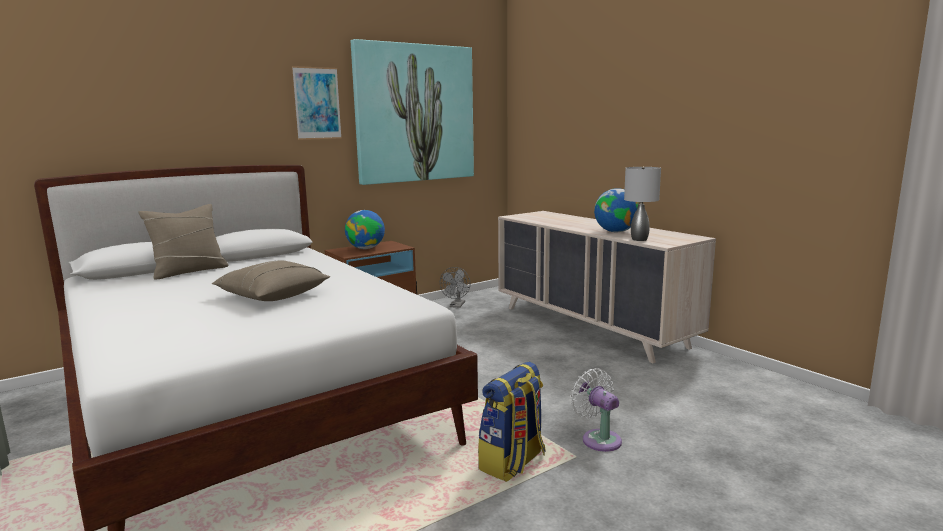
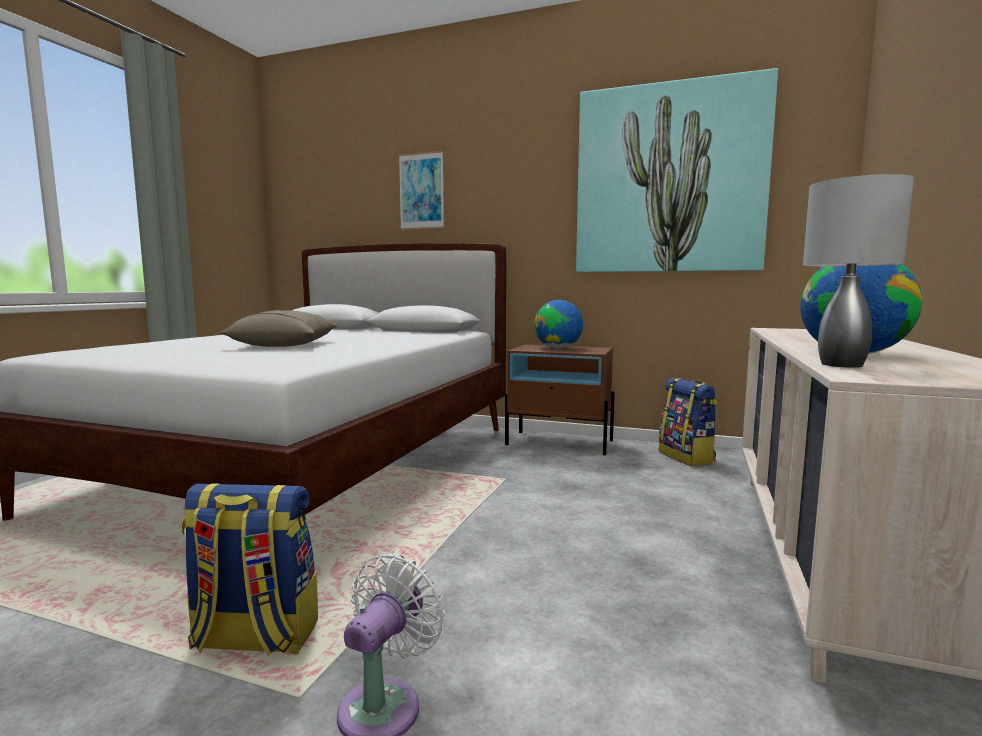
camera: 55 degrees right, 5 degrees down
beige pillow [138,204,229,279] -> none
picture [292,66,342,140] -> picture moved to [399,151,444,230]
grey fan [440,267,470,308] -> backpack [658,378,718,466]

